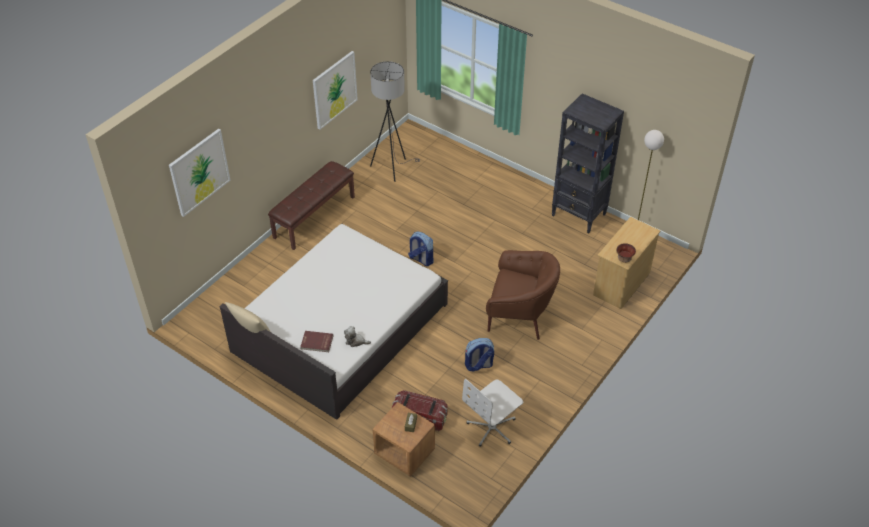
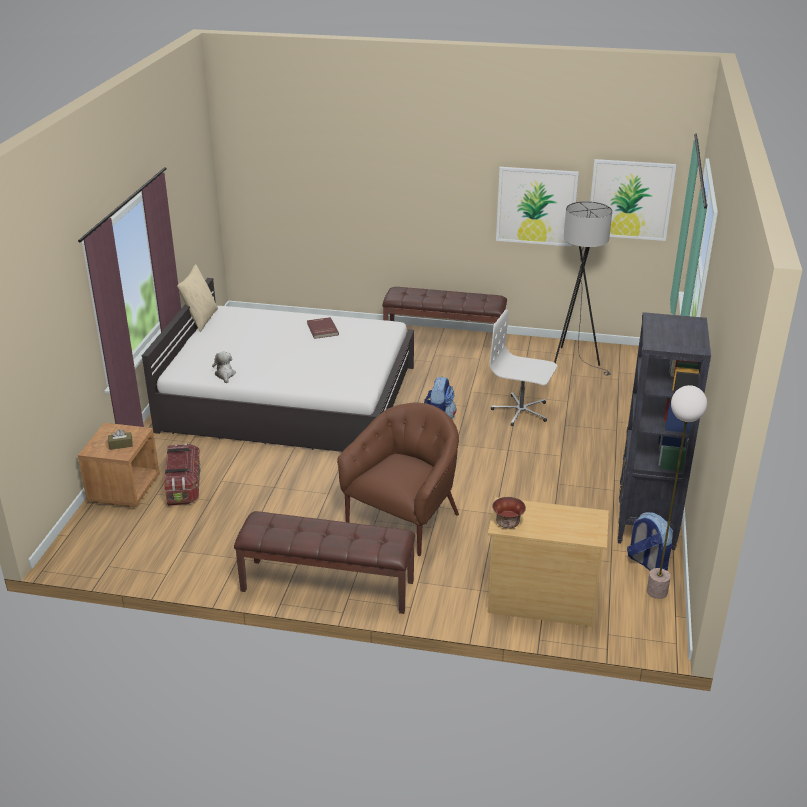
camera: 65 degrees right, 15 degrees down
picture [169,129,231,217] -> picture moved to [590,159,676,241]
red book [300,331,333,352] -> red book moved to [307,317,339,339]
white office chair [462,379,523,447] -> white office chair moved to [490,309,557,426]
backpack [465,338,494,371] -> backpack moved to [627,512,673,571]
brown armchair [486,250,560,340] -> brown armchair turned 135 degrees counterclockwise [337,402,459,556]
none -> brown bench [234,511,415,614]

